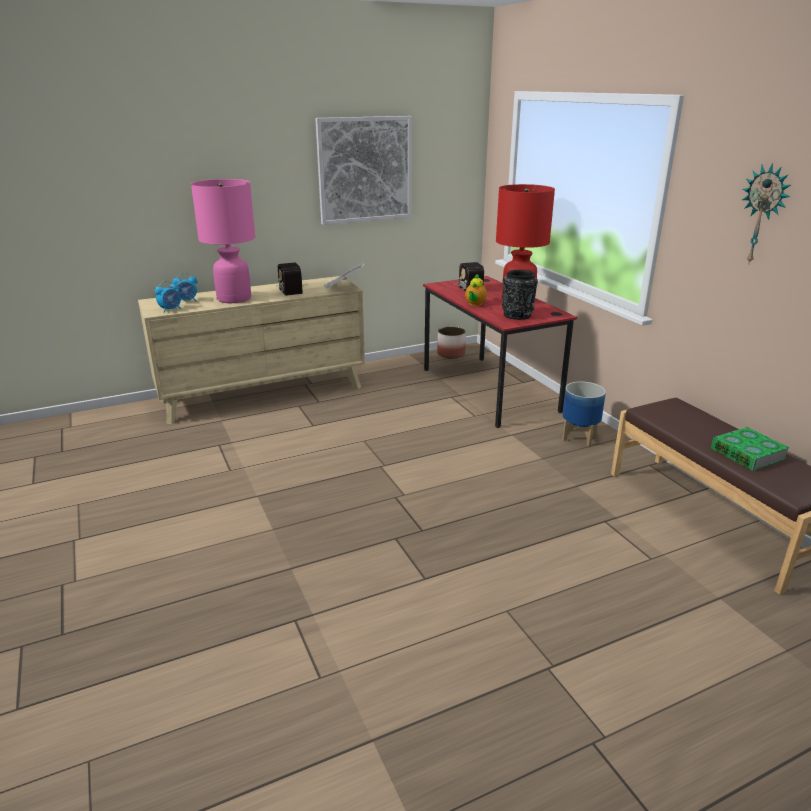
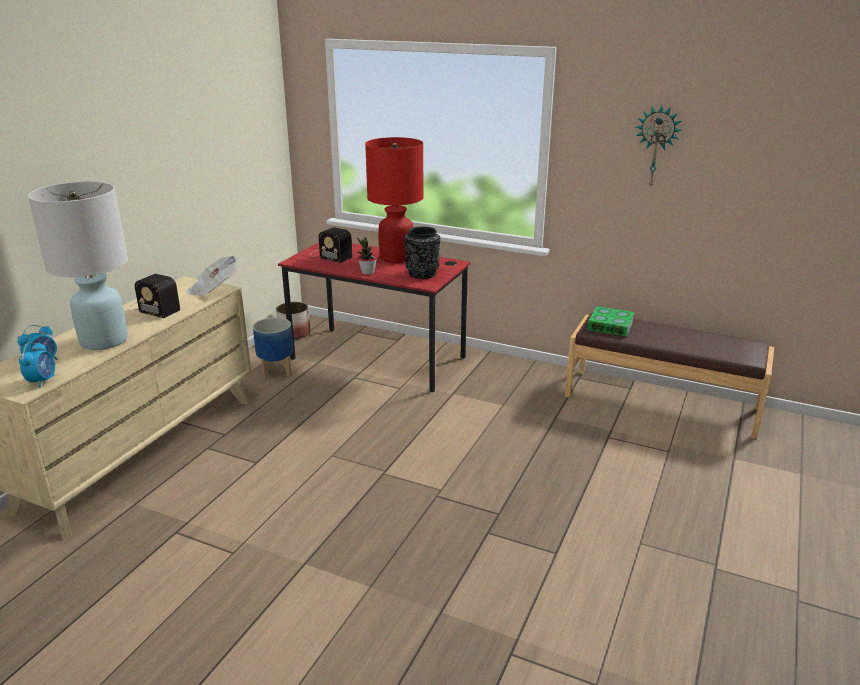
camera: 40 degrees left, 0 degrees up
pink table lamp [191,179,256,303] -> white table lamp [28,181,128,350]
picture [315,116,412,225] -> none
teapot [465,274,487,306] -> potted plant [357,237,377,275]
planter [562,381,606,446] -> planter moved to [253,317,293,379]
book [711,427,789,471] -> book moved to [588,306,634,337]

